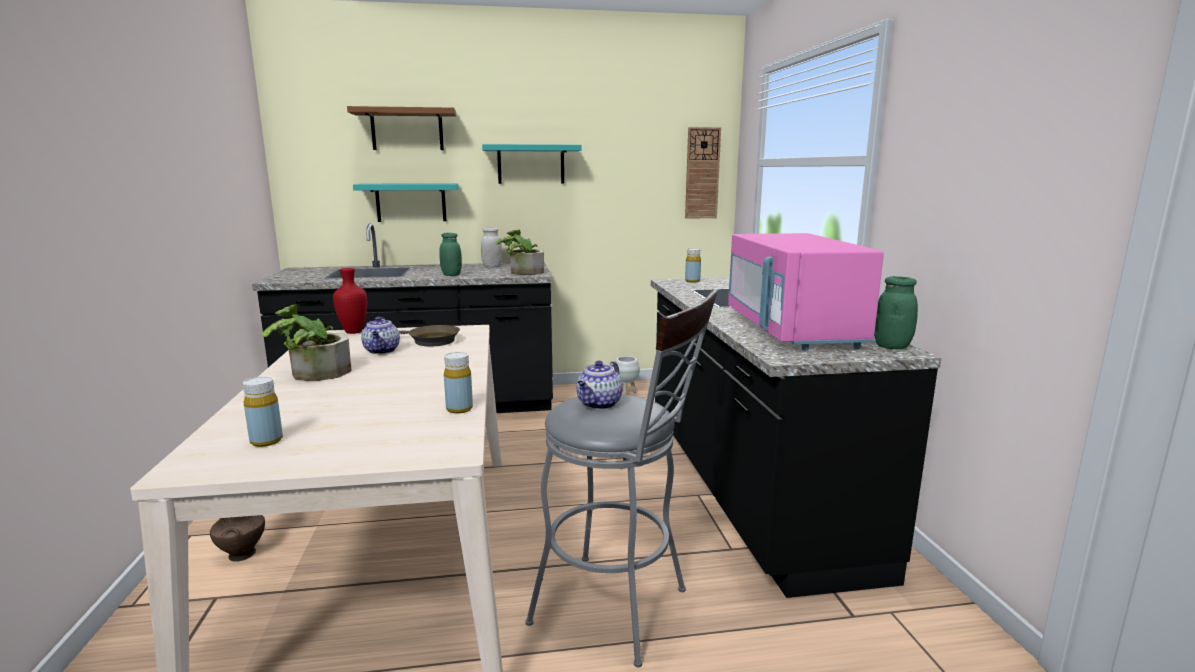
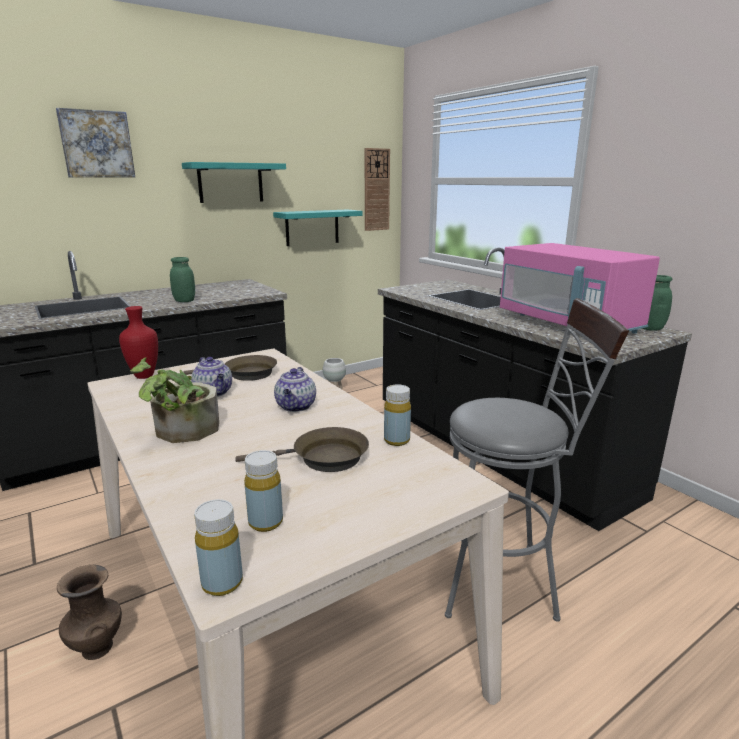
camera: 25 degrees left, 5 degrees up
brown shelf [347,106,456,150] -> picture [56,108,135,178]
turquoise shelf [353,183,459,222] -> turquoise shelf moved to [273,210,362,246]
white jar [481,227,502,267] -> none
potted plant [495,230,544,275] -> none
teapot [576,361,623,410] -> teapot moved to [274,367,316,412]
yellow bottle [685,248,701,282] -> yellow bottle moved to [194,499,243,596]
none -> brown frying pan [235,427,369,472]

